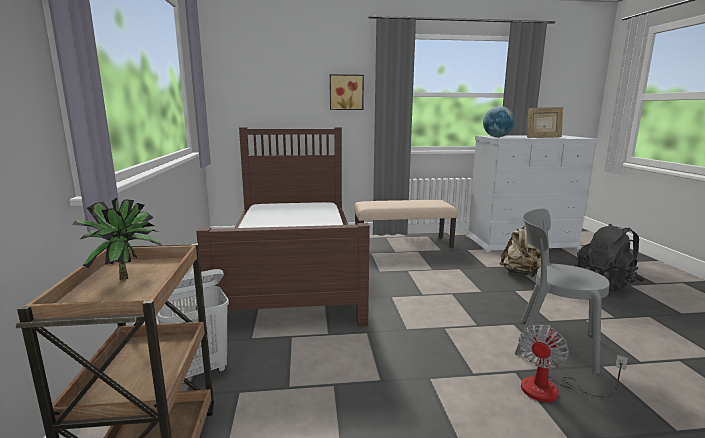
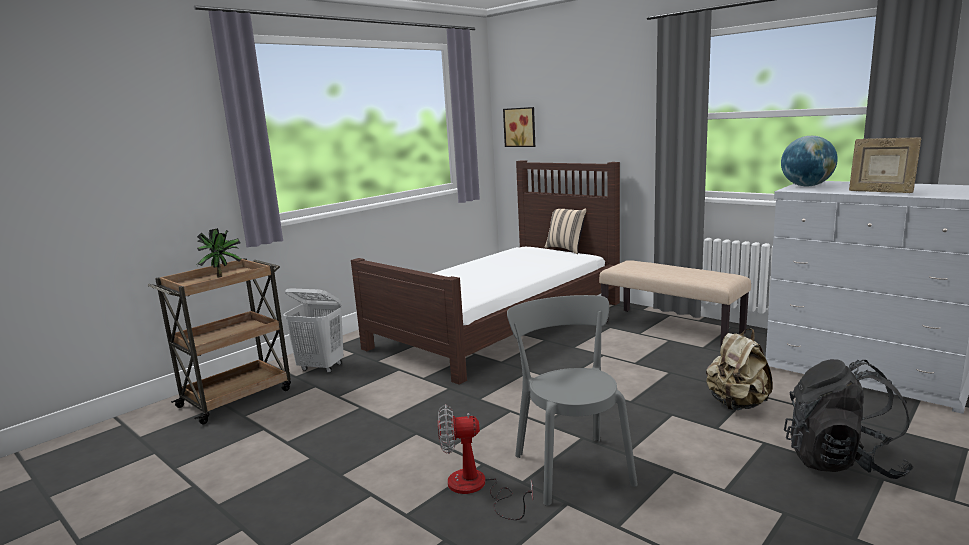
camera: 50 degrees right, 0 degrees up
picture [330,74,364,110] -> picture moved to [503,107,535,147]
none -> beige pillow [545,209,586,254]

